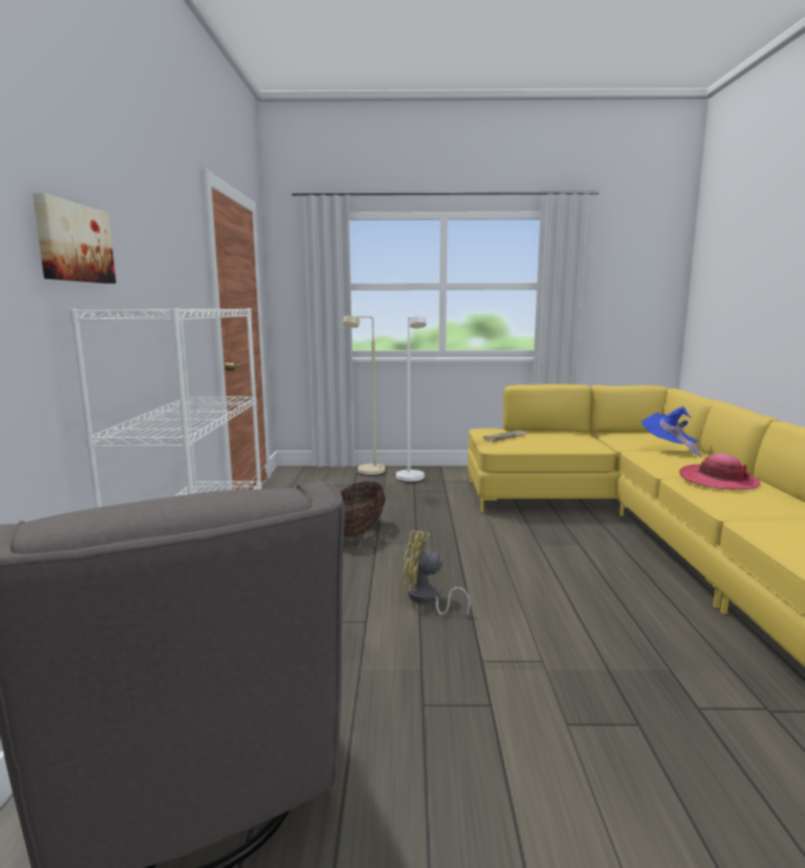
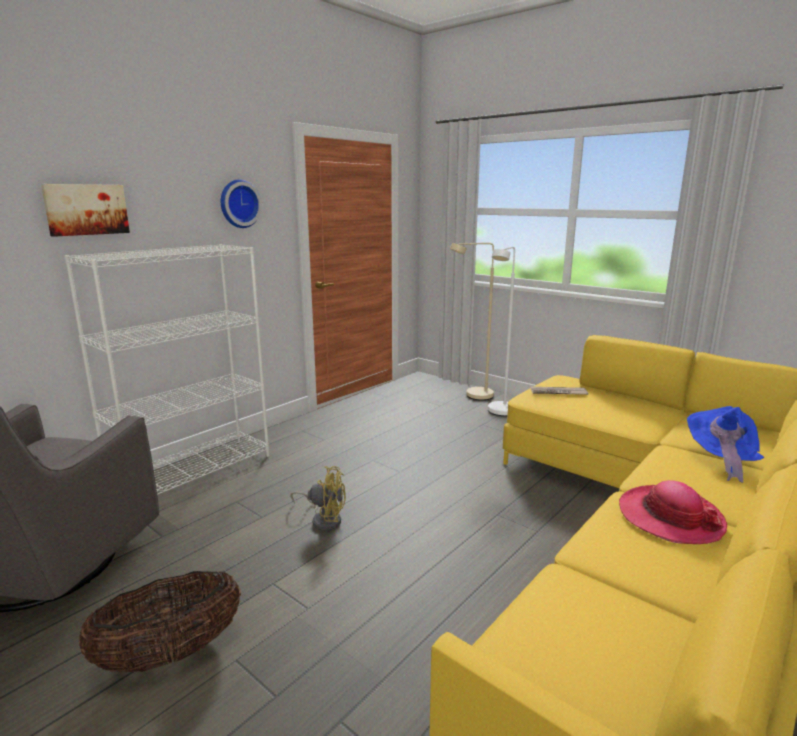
camera: 40 degrees right, 5 degrees up
basket [340,482,385,537] -> basket moved to [79,571,241,672]
yellow fan [402,530,470,618] -> yellow fan turned 135 degrees clockwise [291,466,346,531]
none -> wall clock [221,179,262,228]

